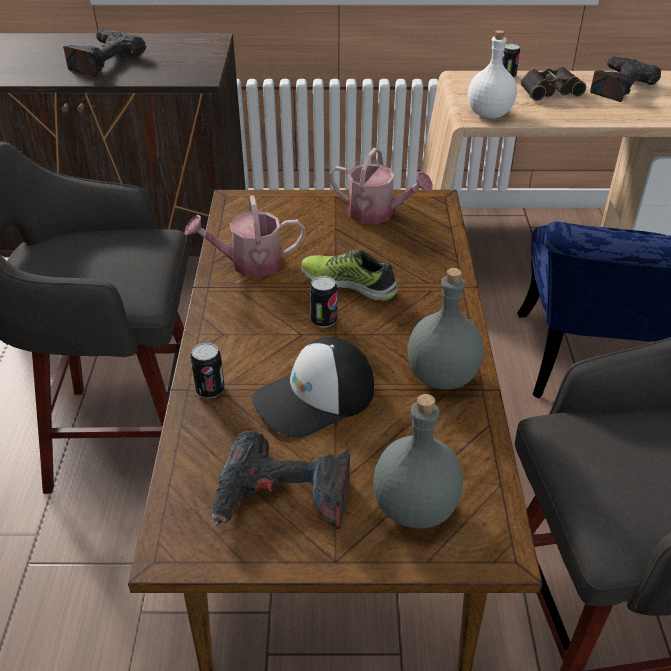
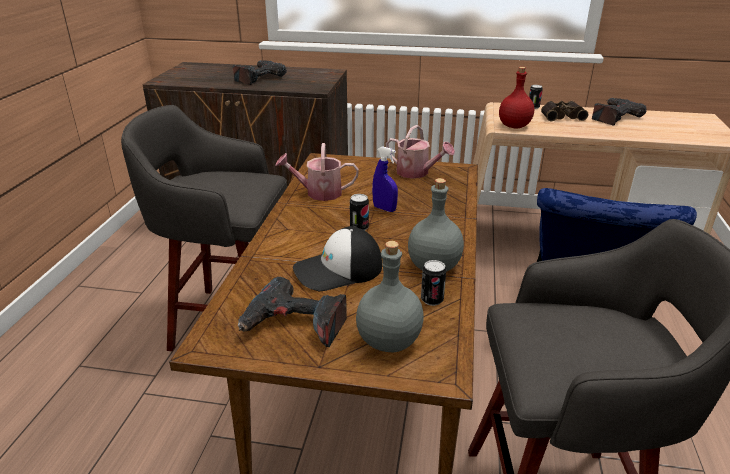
camera: 10 degrees right, 10 degrees down
can [190,342,225,398] -> can moved to [421,260,446,306]
shoe [301,249,398,301] -> blue spray bottle [372,146,398,212]
white bottle [468,30,517,118] -> red bottle [499,67,534,128]

